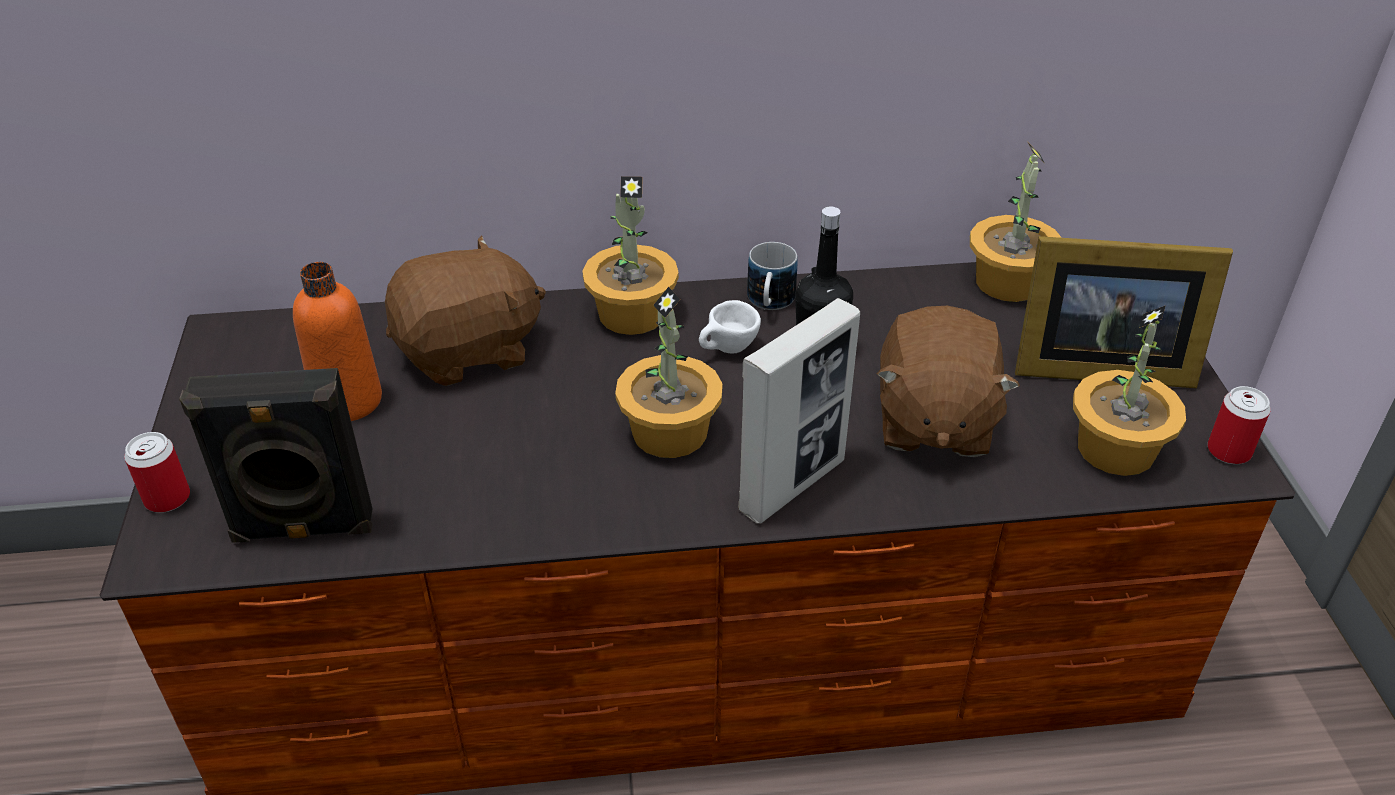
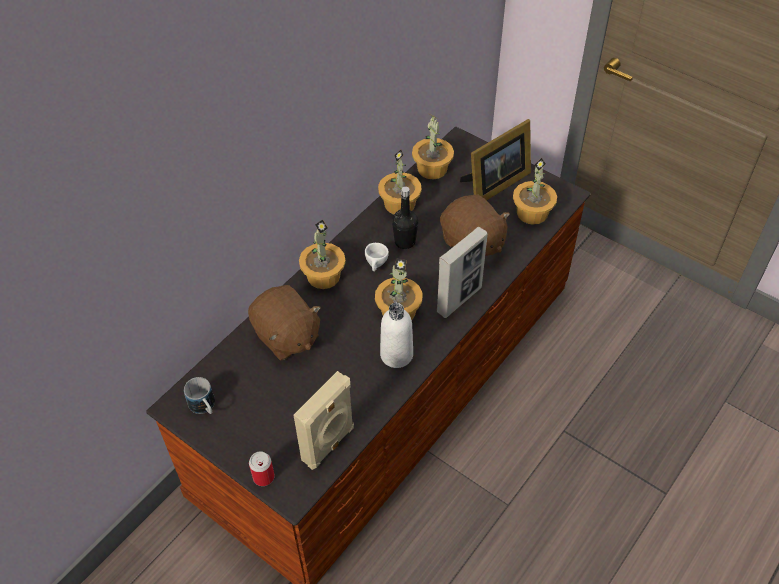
camera: 45 degrees left, 10 degrees up
black speaker [179,368,373,543] -> beige speaker [294,371,354,470]
orange bottle [293,262,382,421] -> none
brown plush toy [385,236,546,386] -> brown plush toy turned 120 degrees clockwise [248,285,321,361]
picture frame [738,298,860,524] -> picture frame turned 45 degrees clockwise [437,227,488,318]
mug [747,242,798,310] -> mug moved to [184,377,215,414]
can [1208,386,1271,464] -> none
none -> potted plant [378,150,422,215]
none -> white bottle [380,303,413,368]

